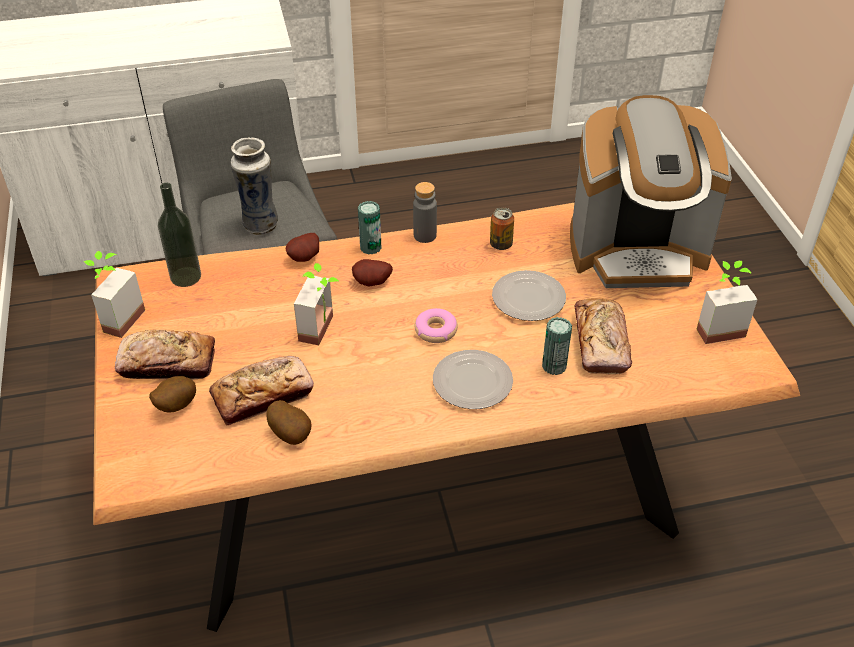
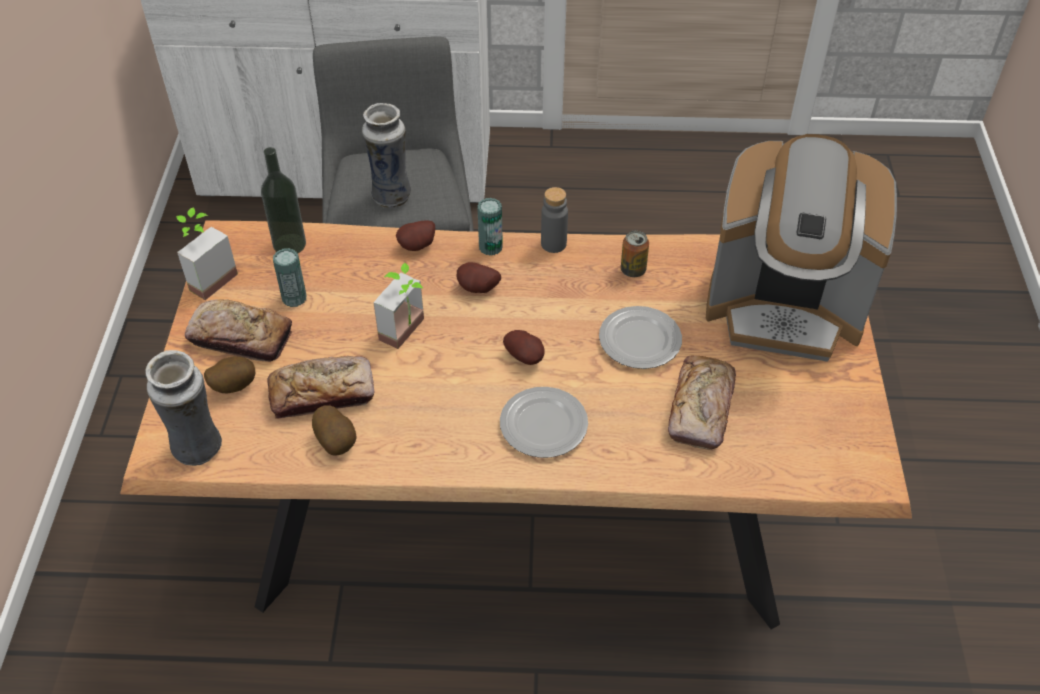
camera: 15 degrees right, 5 degrees up
donut [415,308,458,343] -> potato [503,330,545,365]
can [542,317,572,375] -> can moved to [273,248,306,307]
potted plant [697,261,757,344] -> none
none -> vase [145,350,222,466]

